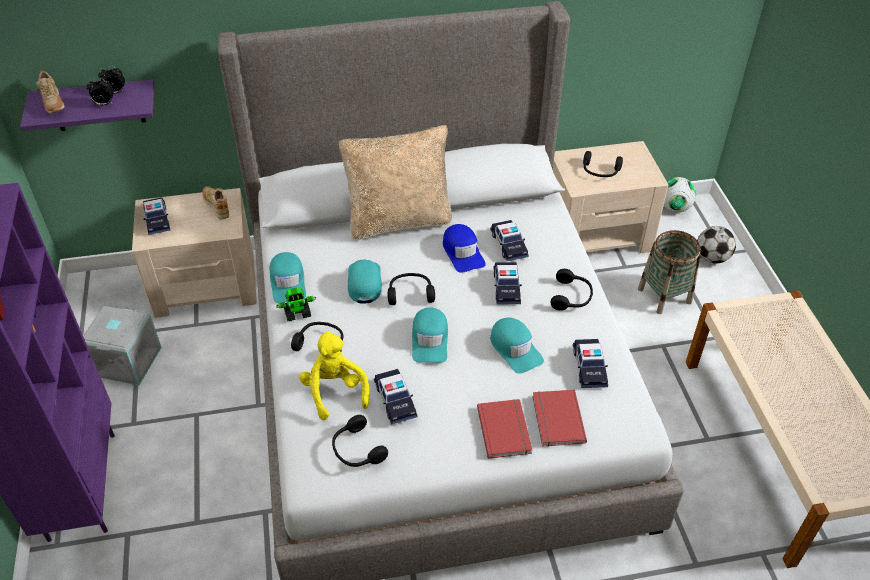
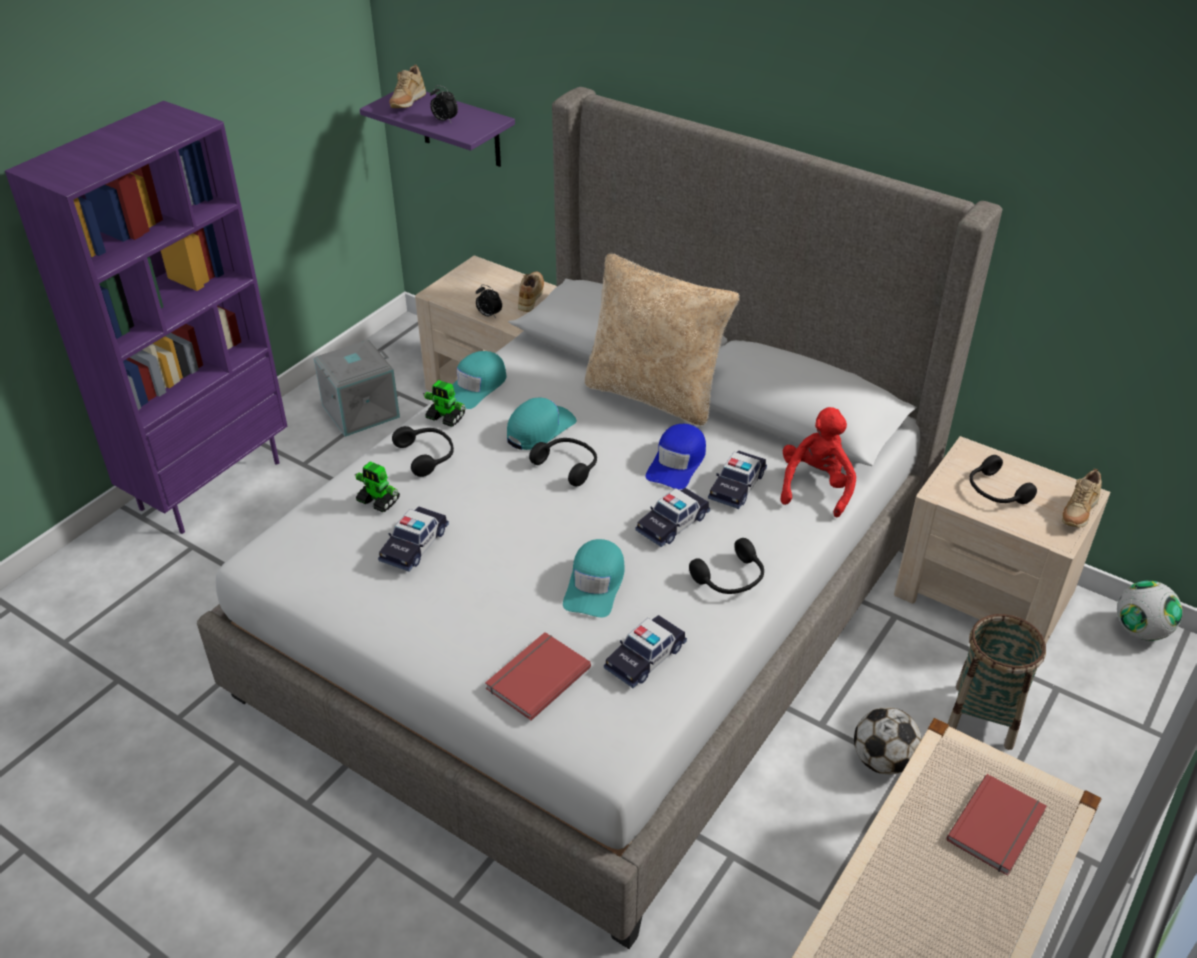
camera: 45 degrees right, 5 degrees down
alarm clock [98,66,125,94] -> alarm clock moved to [476,285,502,318]
toy car [143,197,170,235] -> none
yellow plush toy [299,331,369,420] -> toy robot [355,461,400,513]
black headphones [332,415,388,467] -> none
turquoise cap [412,307,448,363] -> none
red book [477,399,532,459] -> red book moved to [946,774,1047,876]
football [697,226,736,264] -> football moved to [854,707,922,775]
none -> red plush toy [780,407,856,517]
none -> beige shoe [1062,469,1102,527]

